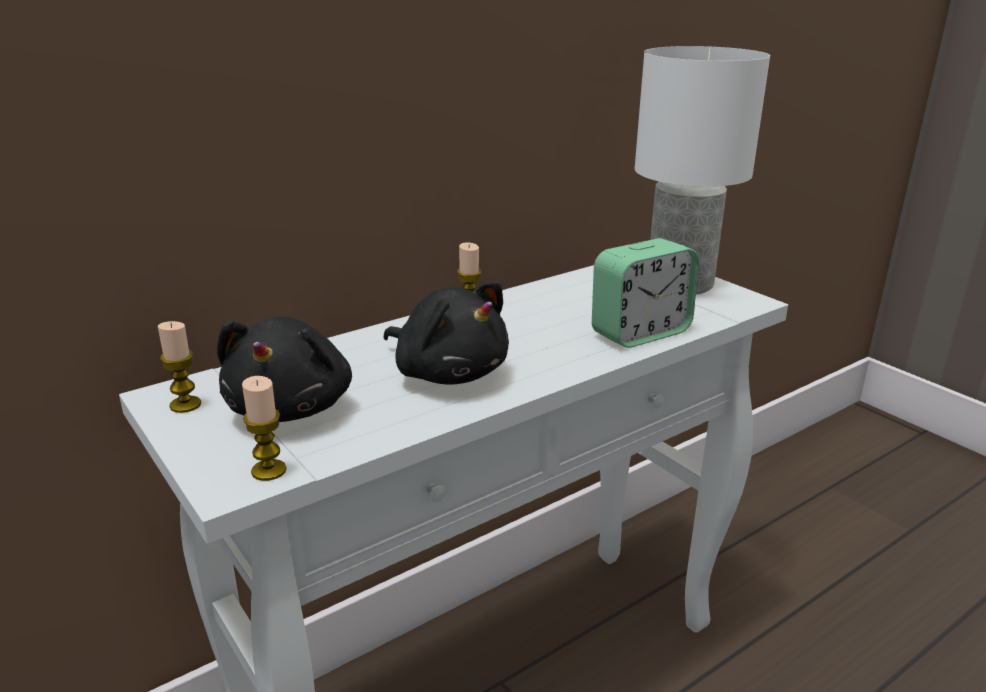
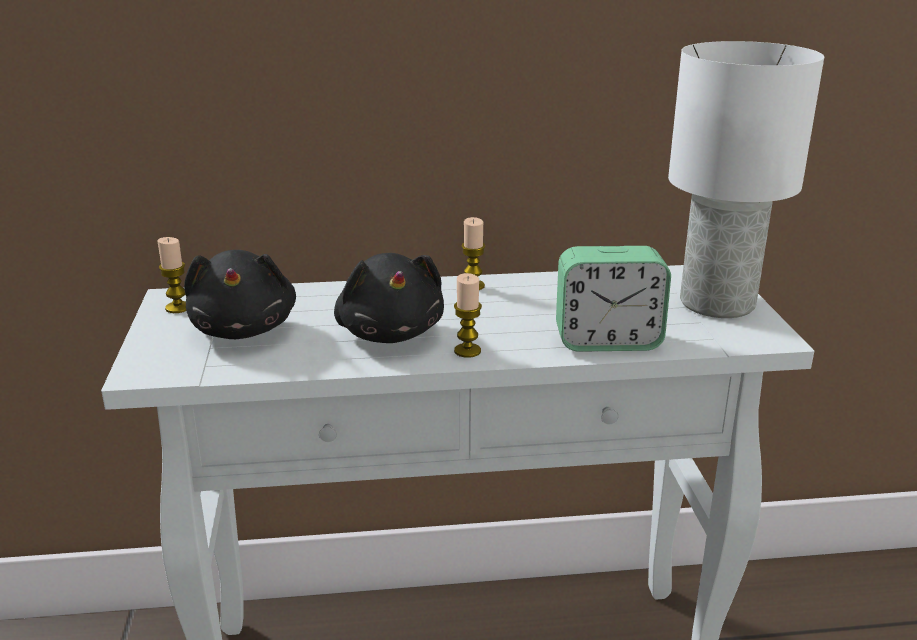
camera: 30 degrees right, 0 degrees up
black plush toy [217,317,352,422] -> black plush toy turned 45 degrees counterclockwise [184,250,296,339]
candle [242,376,286,481] -> candle moved to [454,273,482,358]

